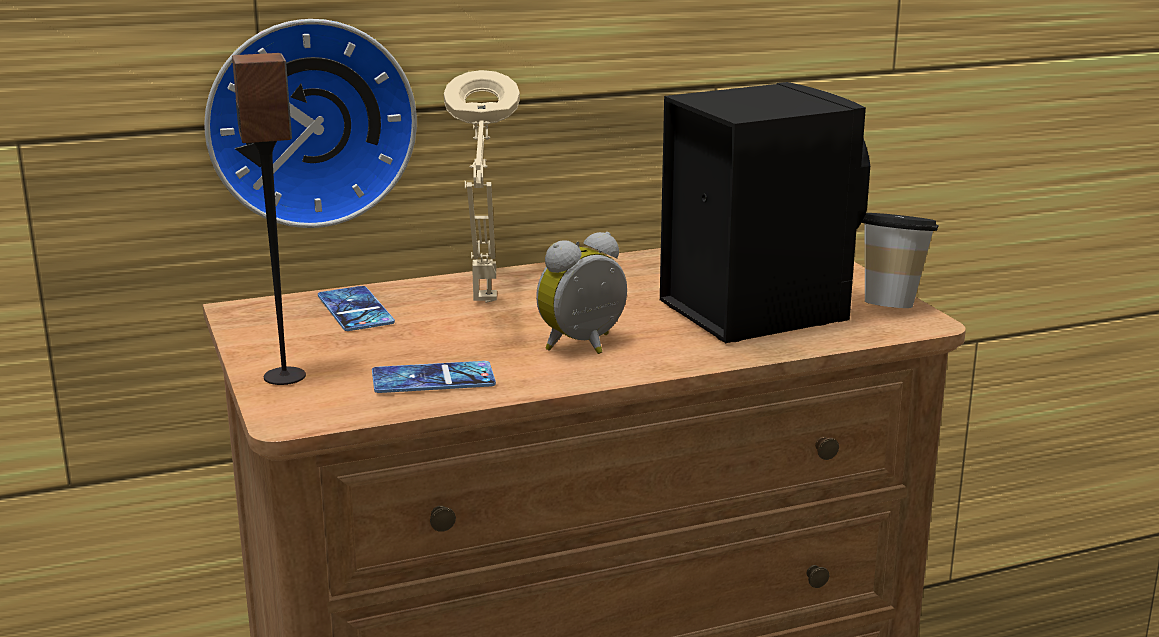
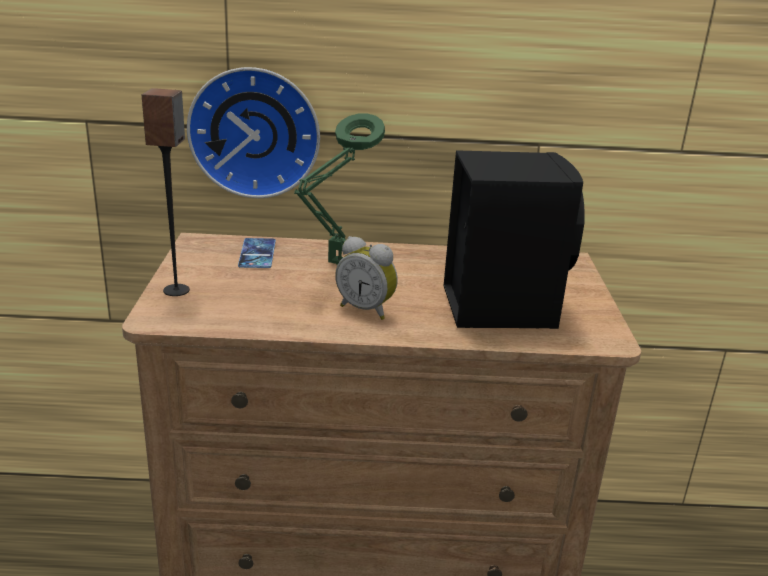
camera: 20 degrees right, 5 degrees up
phone [372,361,496,393] -> none
beige table lamp [444,70,520,303] -> green table lamp [294,114,385,265]
alarm clock [536,232,627,354] -> alarm clock turned 135 degrees counterclockwise [335,236,398,320]
cup [862,213,939,308] -> none

